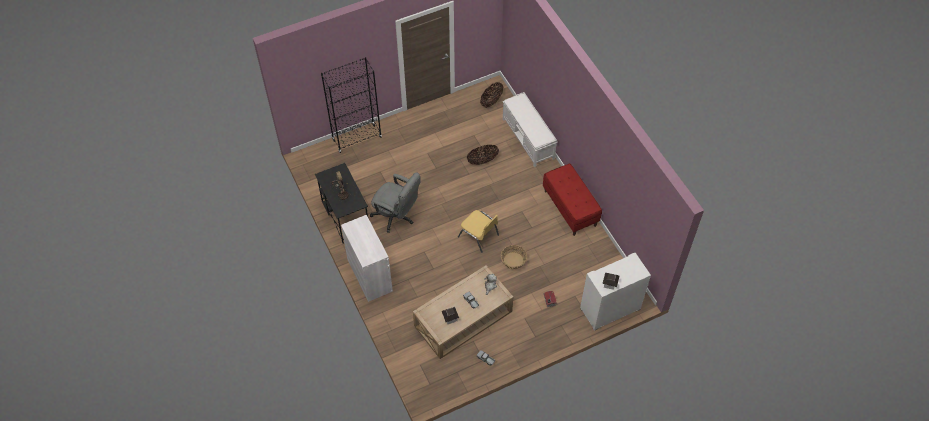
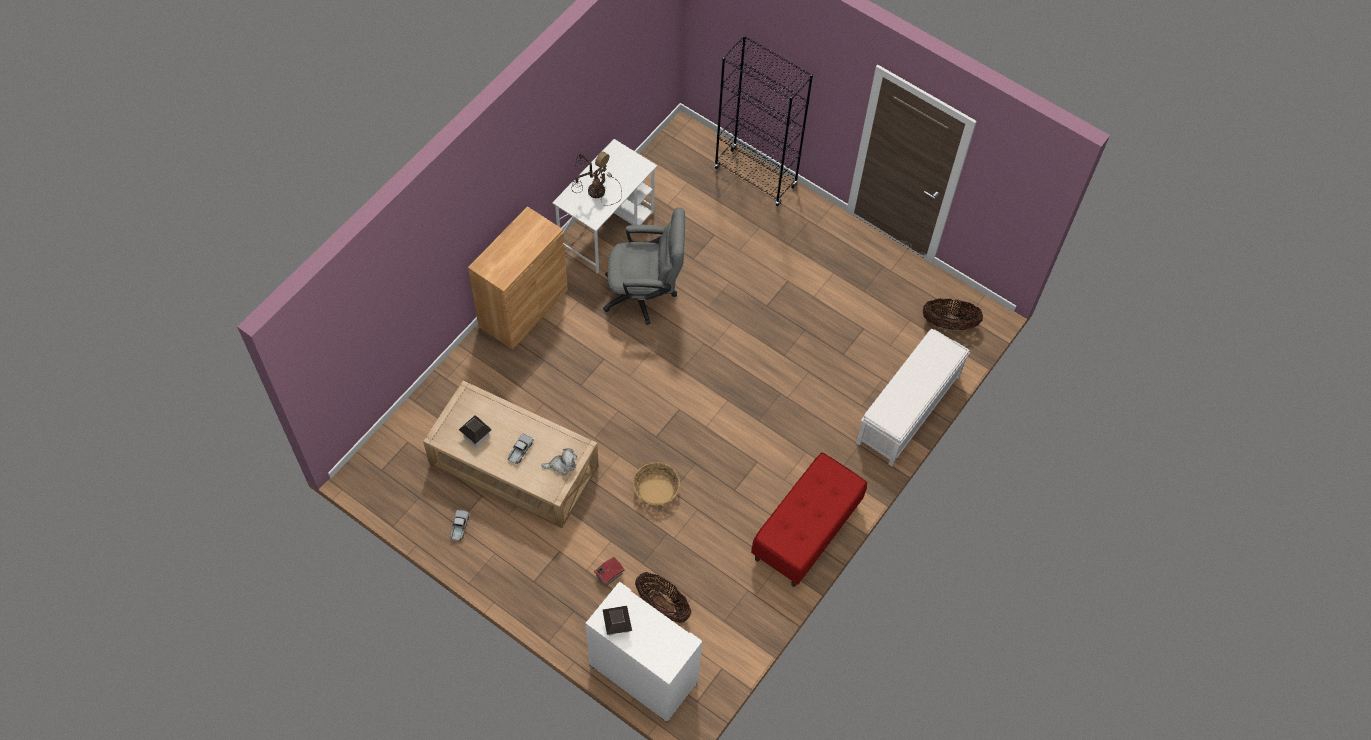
camera: 60 degrees right, 5 degrees up
black desk [315,163,368,244] -> white desk [552,139,657,274]
white cabinet [341,215,393,302] -> brown cabinet [468,206,568,350]
grey office chair [370,172,421,233] -> grey office chair turned 90 degrees counterclockwise [603,208,685,325]
yellow chair [458,210,499,253] -> none
basket [467,145,499,165] -> basket moved to [635,572,691,623]

